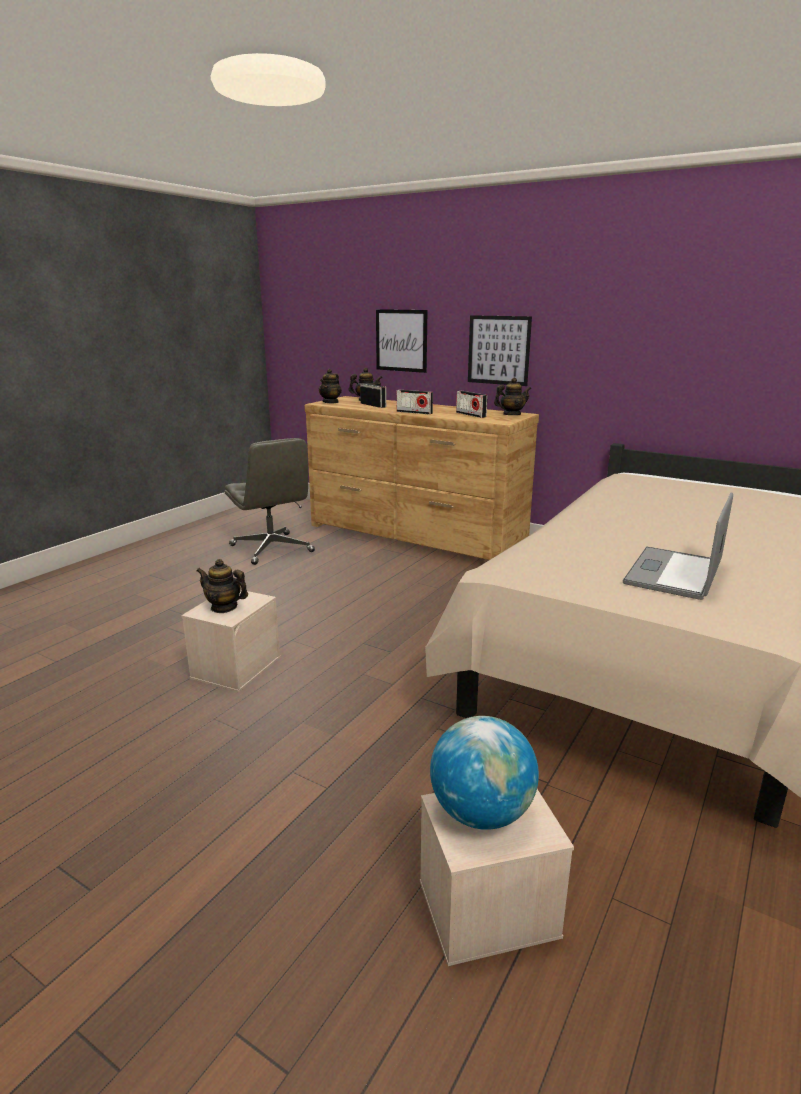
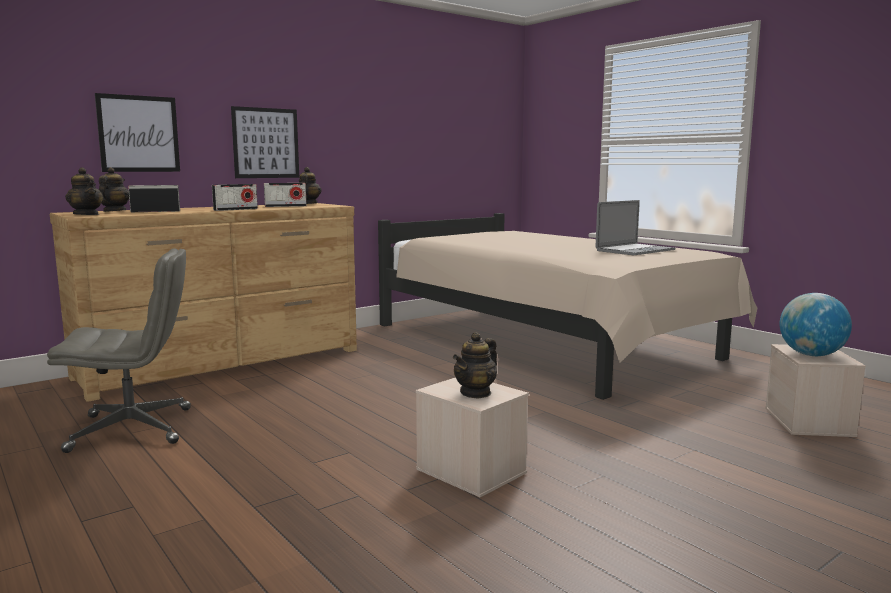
camera: 70 degrees left, 10 degrees down
laptop [623,492,733,600] -> laptop turned 90 degrees counterclockwise [596,200,675,255]

